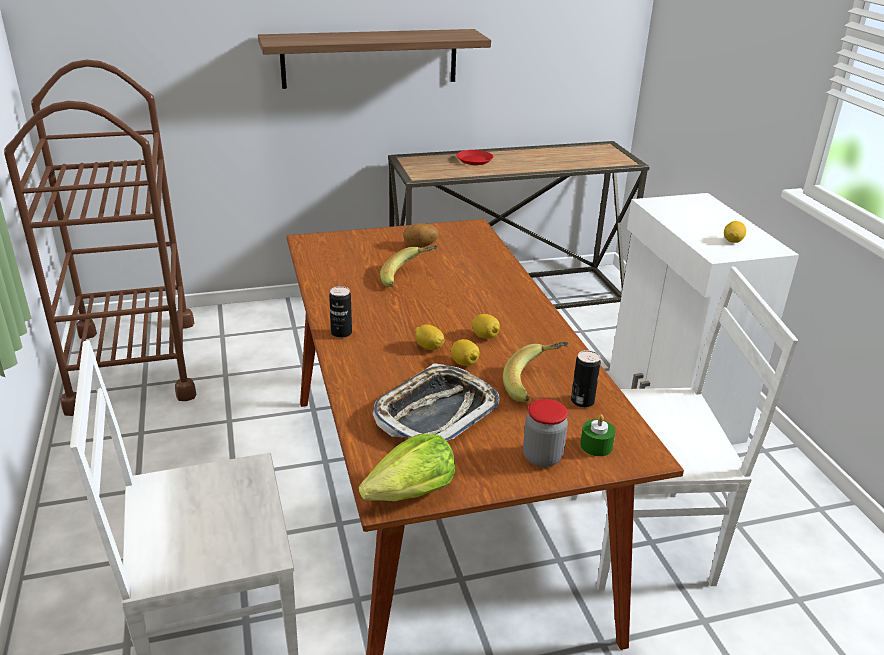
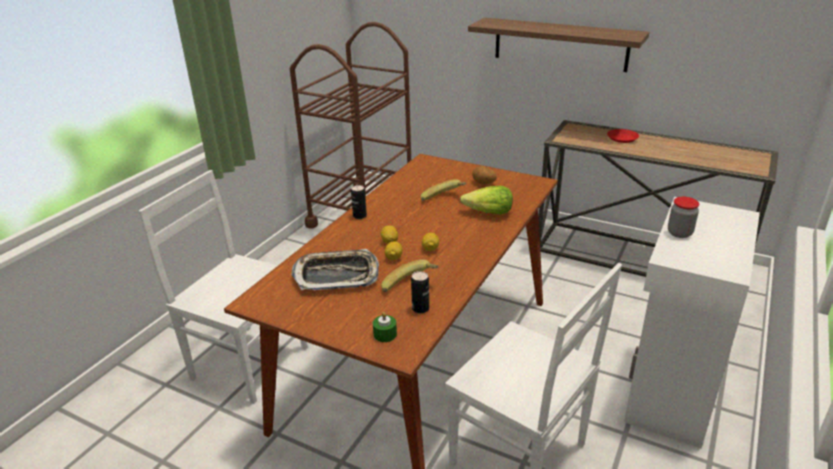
camera: 45 degrees right, 0 degrees up
lettuce [359,434,455,501] -> lettuce moved to [460,186,513,214]
jar [523,399,568,467] -> jar moved to [668,197,699,238]
lemon [724,221,746,243] -> none

